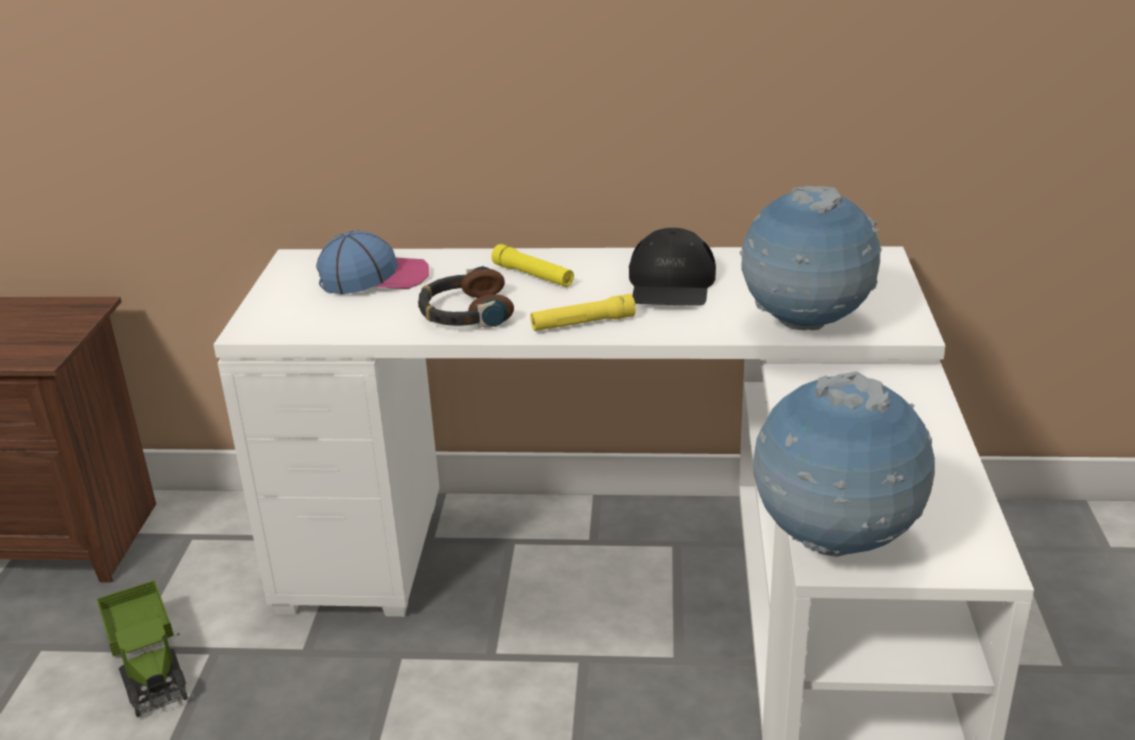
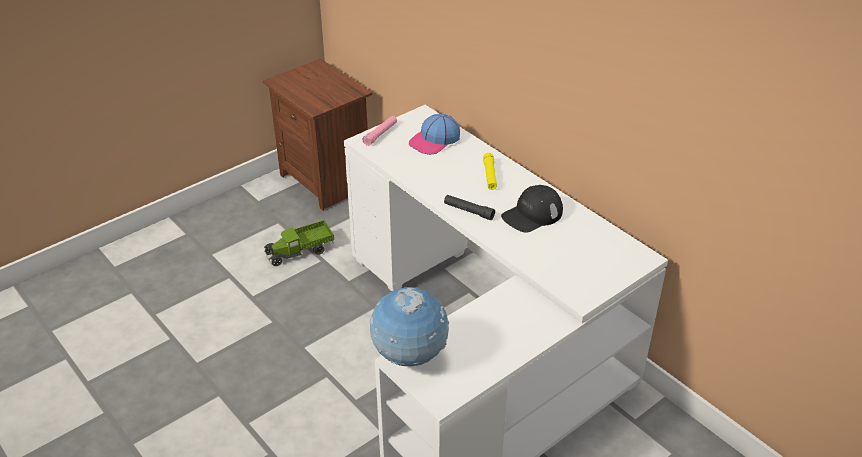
camera: 45 degrees right, 10 degrees up
toy truck [97,580,188,717] -> toy truck turned 45 degrees clockwise [264,220,334,266]
cap [316,231,429,294] -> cap turned 105 degrees clockwise [409,113,460,155]
headphones [418,266,514,328] -> none
yellow flashlight [530,294,636,331] -> black flashlight [444,195,495,220]
globe [739,186,882,330] -> none
none -> pink flashlight [362,116,397,146]

